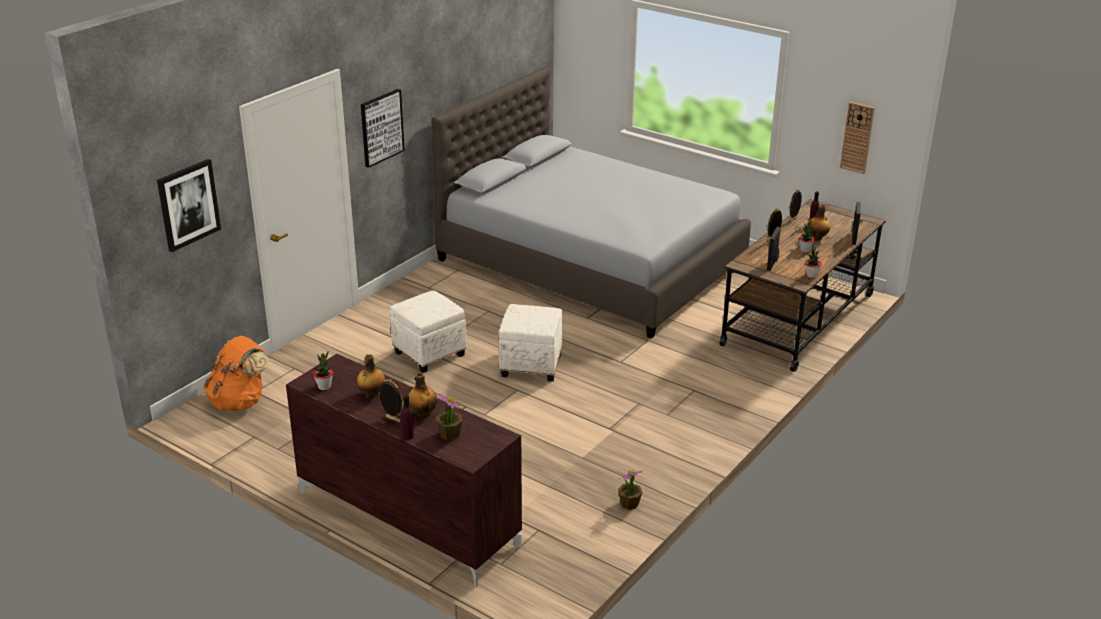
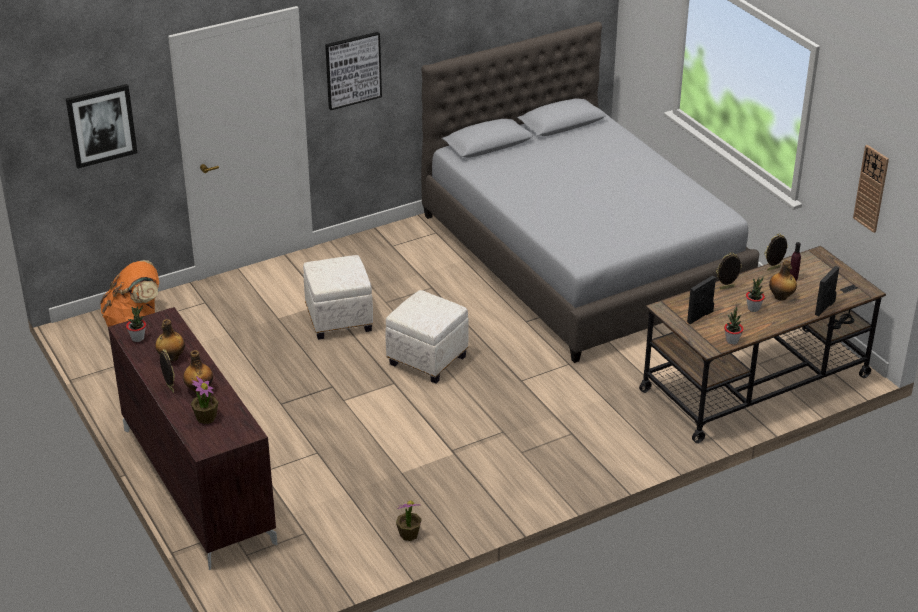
camera: 25 degrees right, 5 degrees up
purple bottle [401,395,414,440] -> none

